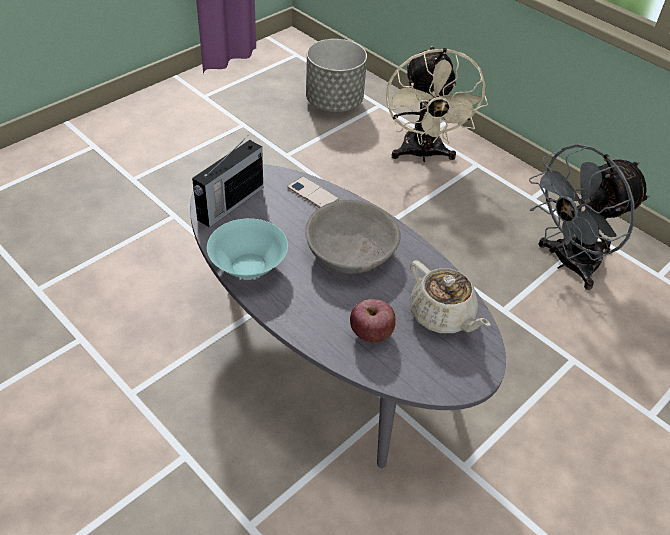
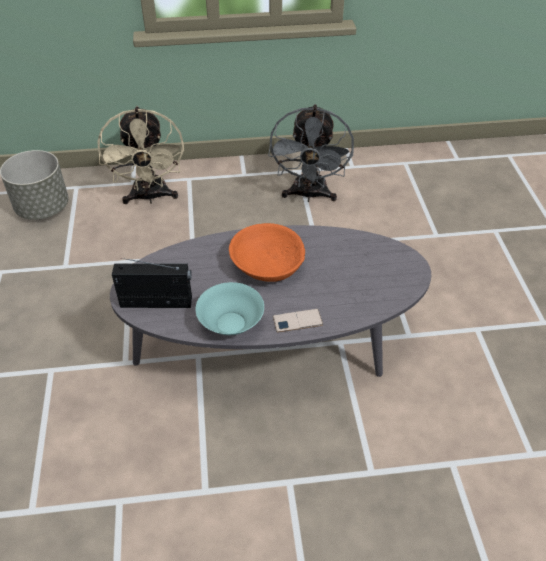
camera: 50 degrees left, 0 degrees up
radio [192,135,263,228] -> radio turned 75 degrees counterclockwise [112,258,192,308]
phone [287,176,339,208] -> phone moved to [273,309,323,332]
grey bowl [305,200,400,274] -> orange bowl [229,223,305,282]
apple [350,299,396,343] -> none
beige fan [386,46,488,162] -> beige fan turned 45 degrees clockwise [97,106,184,204]
beige teapot [409,260,490,333] -> none

